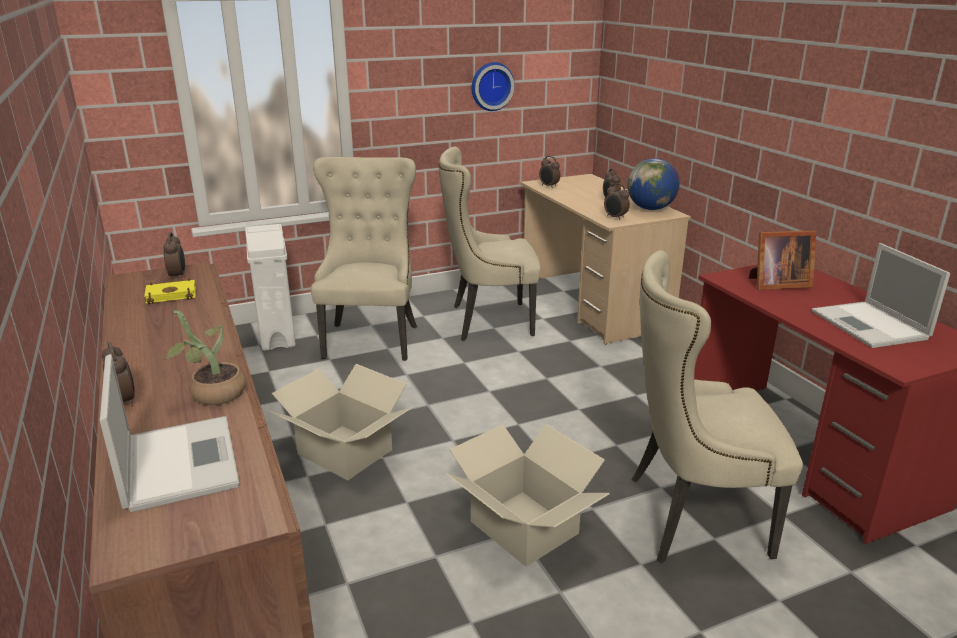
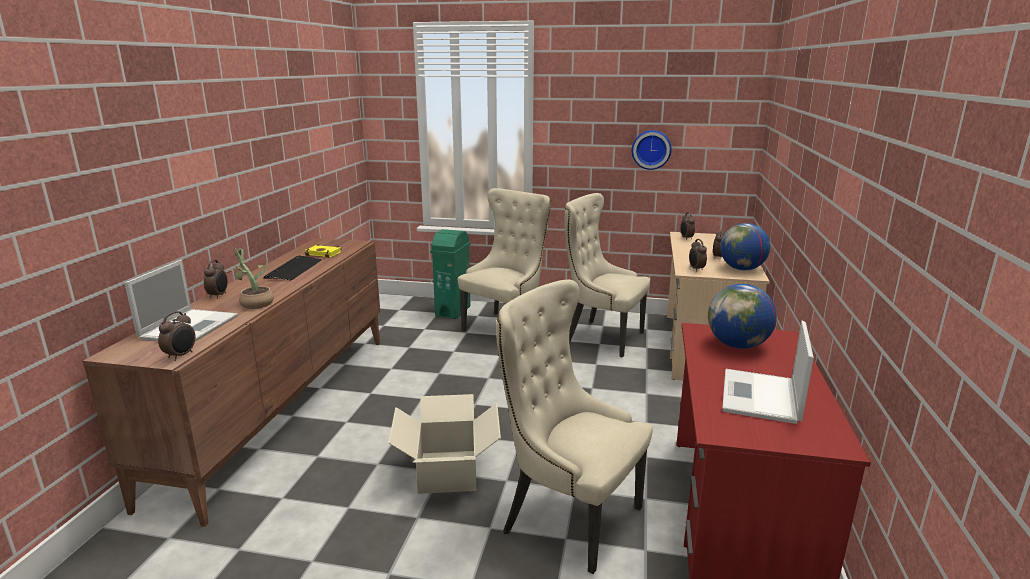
camera: 35 degrees right, 5 degrees down
alarm clock [164,232,185,280] -> alarm clock moved to [158,311,195,361]
white trash can [245,224,296,351] -> green trash can [430,229,471,319]
cardboard box [269,364,411,480] -> none
picture frame [749,231,816,290] -> globe [708,284,777,349]
none -> keyboard [263,255,322,281]

